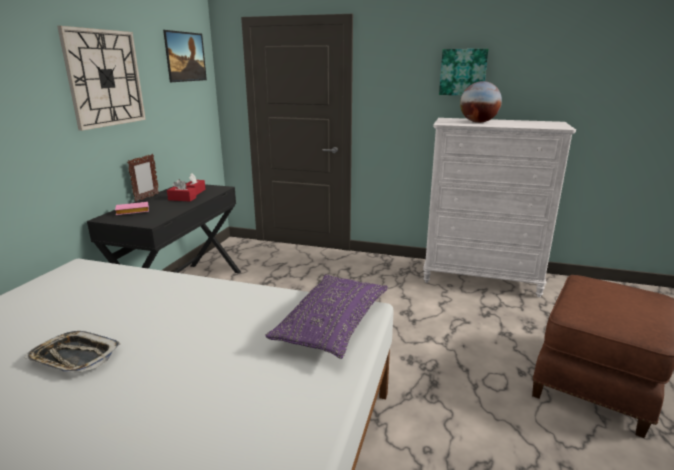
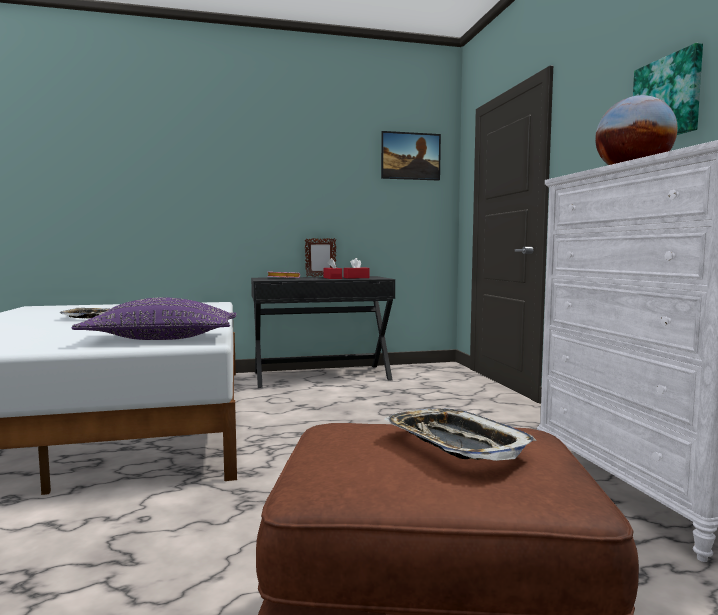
camera: 60 degrees right, 15 degrees down
wall clock [57,26,146,131] -> none
none -> tray [384,408,537,461]

